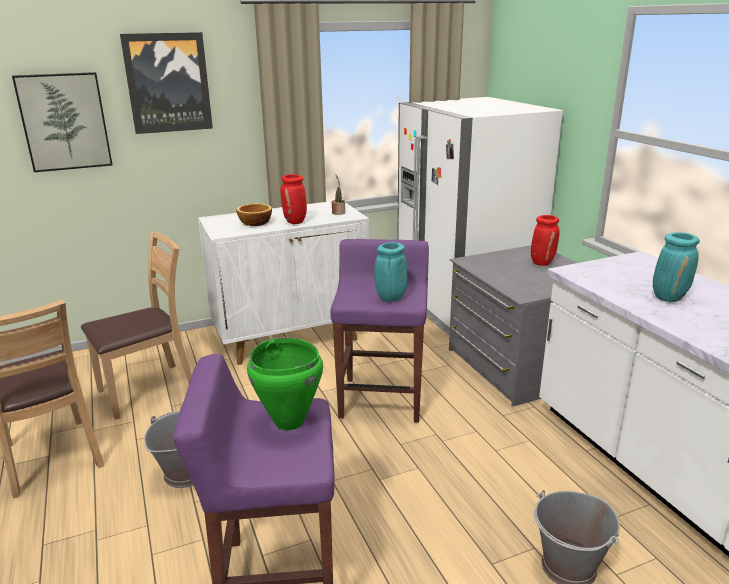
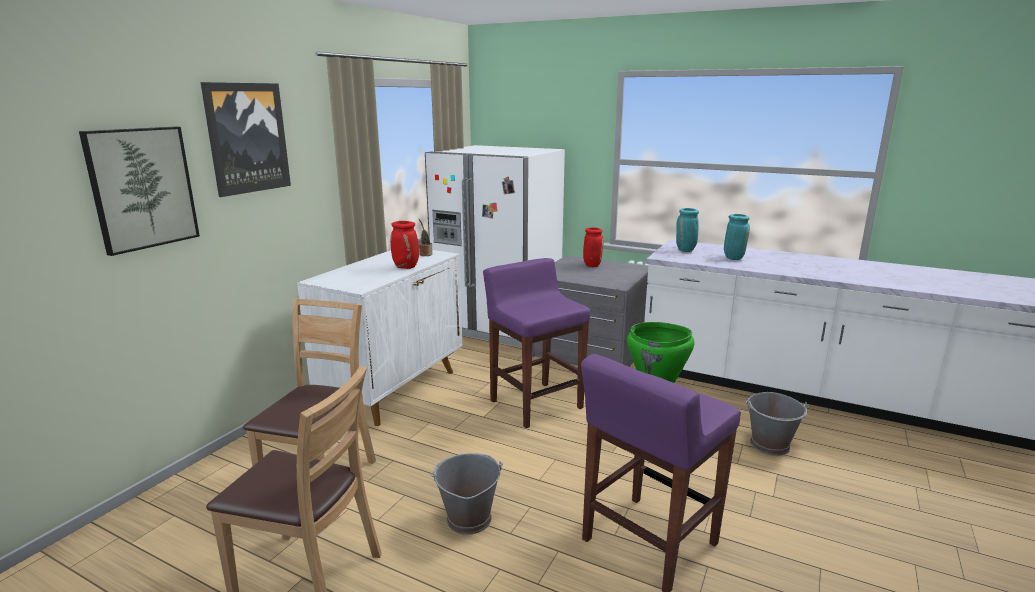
camera: 40 degrees left, 5 degrees down
bowl [236,203,272,226] -> none
turquoise vase [374,242,407,302] -> turquoise vase moved to [676,208,699,252]

